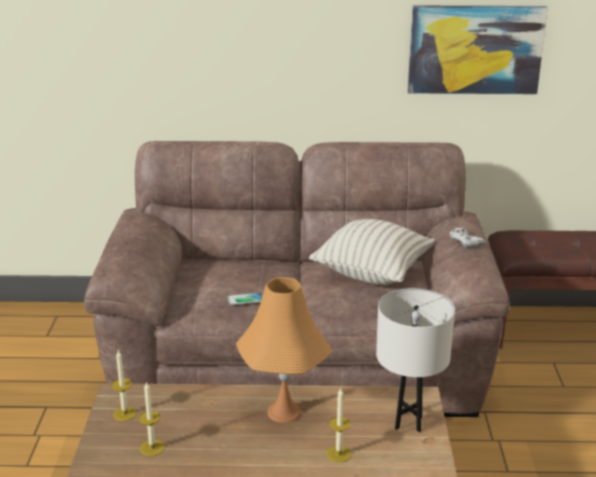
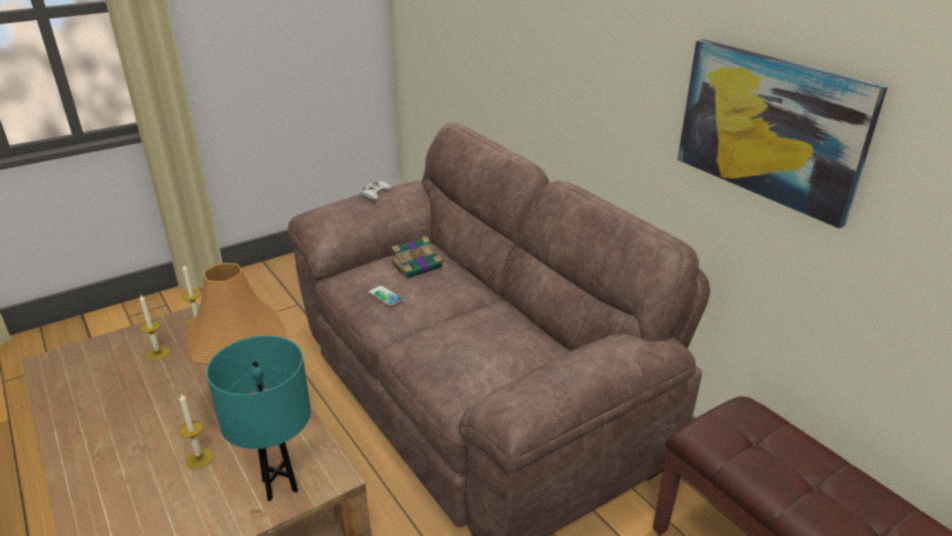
camera: 55 degrees right, 5 degrees up
pillow [309,219,435,285] -> none
white table lamp [376,288,455,432] -> turquoise table lamp [206,336,311,501]
white game controller [450,228,486,247] -> white game controller moved to [359,181,392,201]
none -> book [391,236,445,279]

